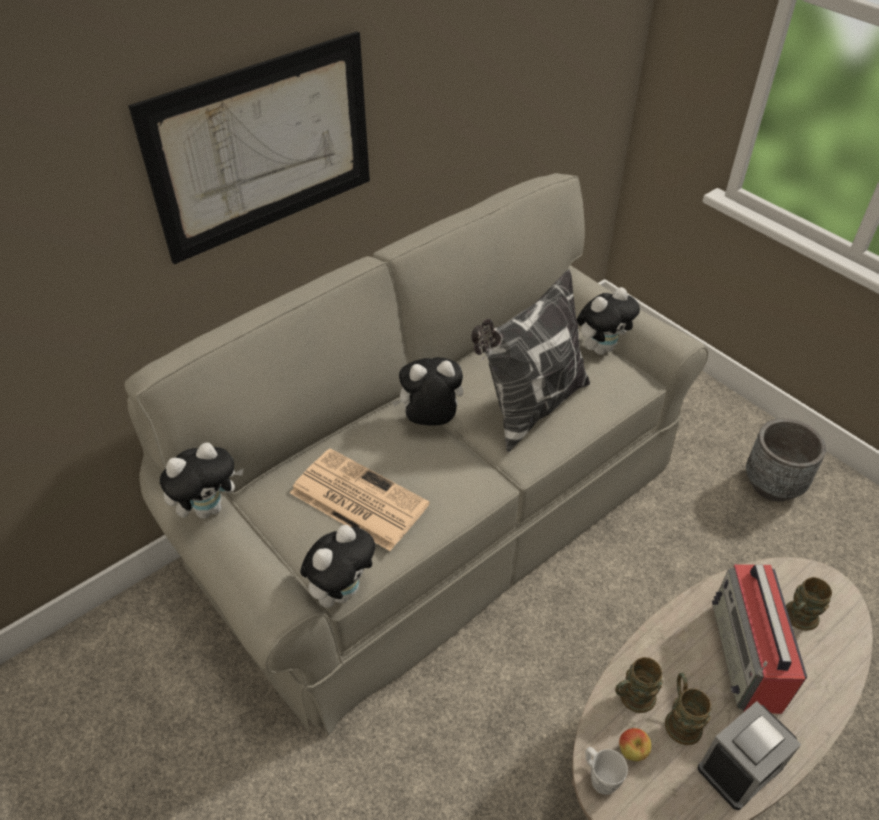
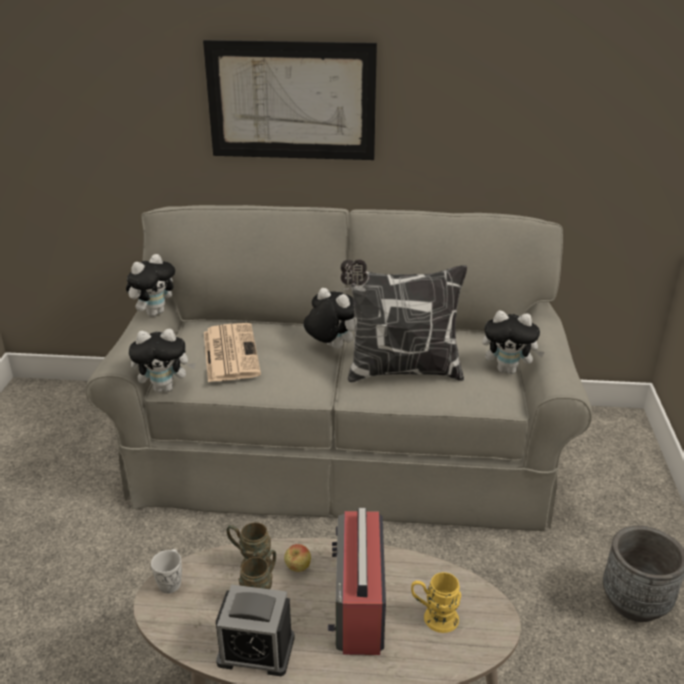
camera: 45 degrees right, 15 degrees down
plush toy [159,443,244,519] -> plush toy turned 60 degrees counterclockwise [126,254,175,317]
apple [619,728,651,761] -> apple moved to [284,544,311,572]
radio [712,564,807,714] -> radio turned 45 degrees counterclockwise [328,508,386,655]
brown mug [786,577,832,631] -> yellow mug [411,572,461,633]

